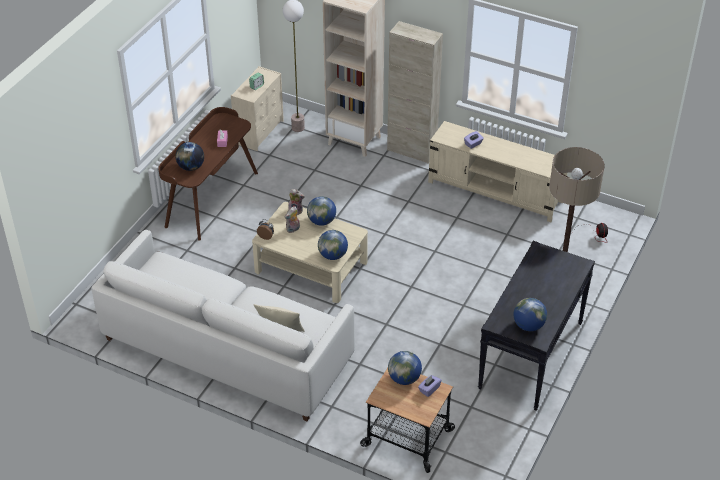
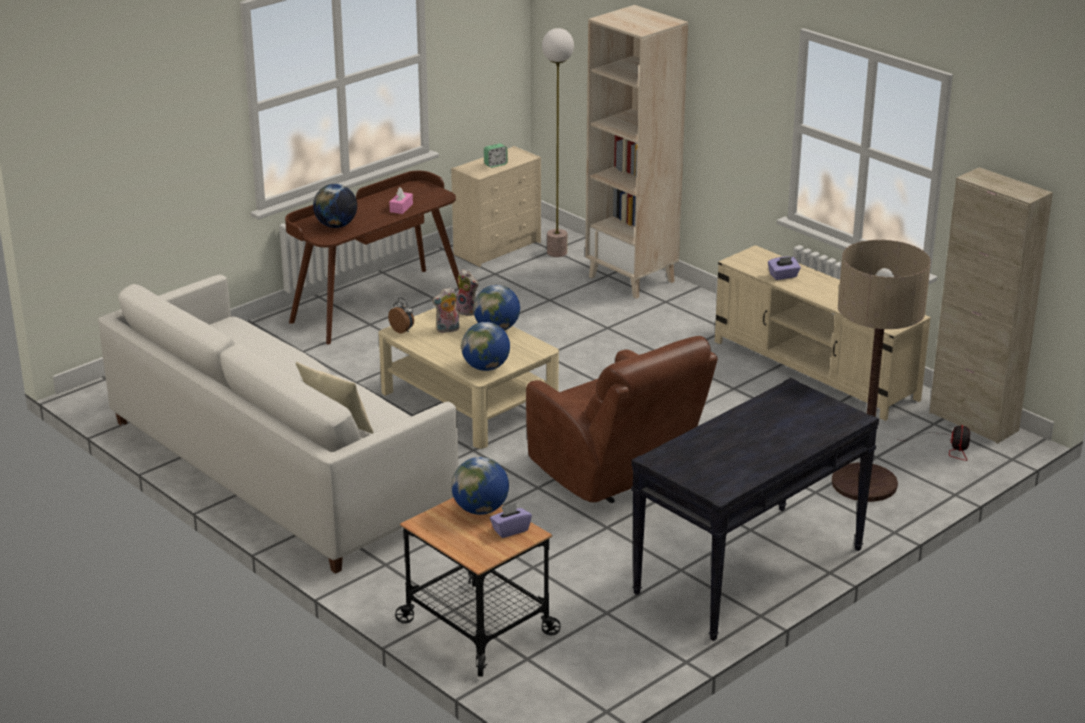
camera: 20 degrees right, 15 degrees down
beige cabinet [387,21,443,163] -> beige cabinet moved to [929,167,1053,444]
globe [513,298,547,331] -> none
none -> brown armchair [526,336,718,503]

